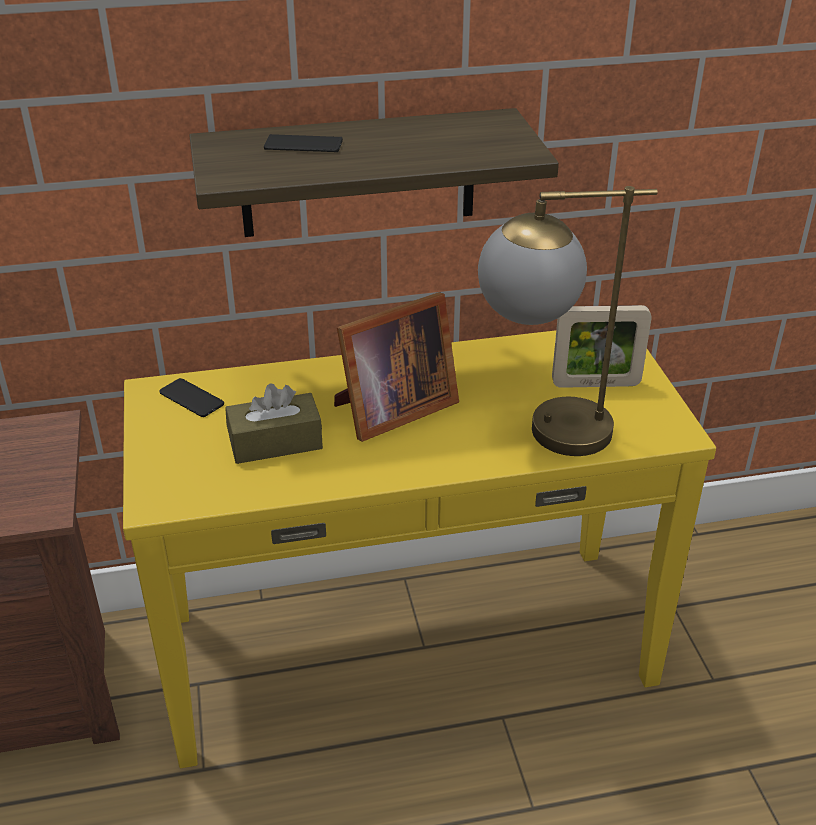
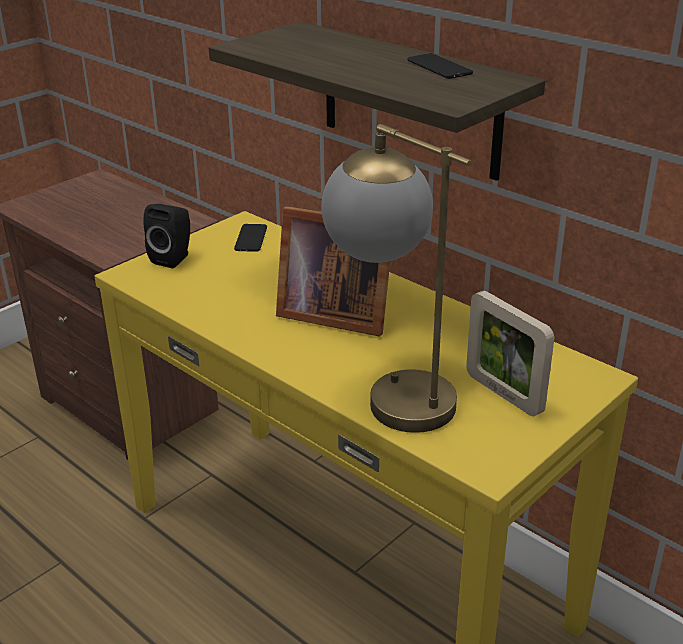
camera: 55 degrees right, 5 degrees down
brown tissue box [225,383,323,464] -> none
phone [264,134,343,152] -> phone moved to [408,53,473,79]
none -> black speaker [143,204,190,268]

